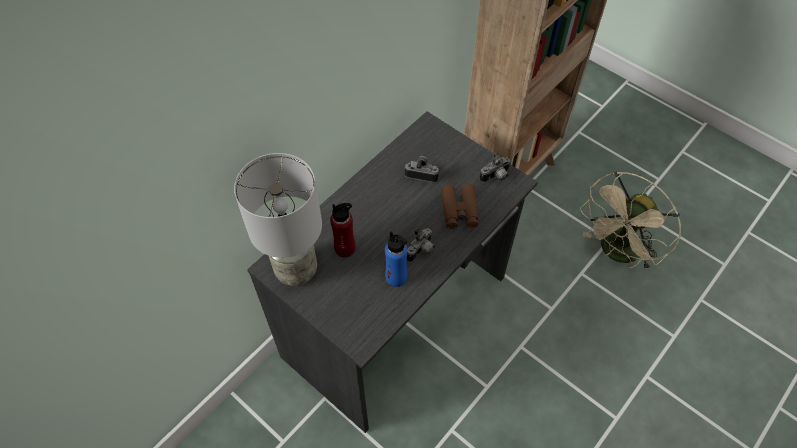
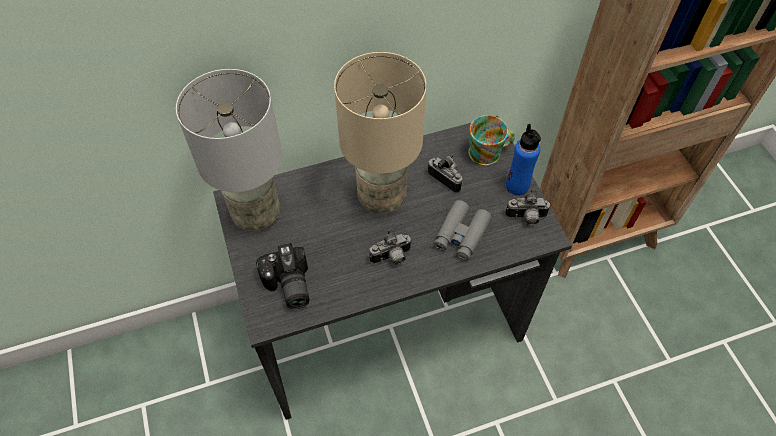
camera: 30 degrees right, 0 degrees up
red bottle [330,203,355,258] -> none
blue bottle [385,232,408,287] -> blue bottle moved to [506,124,541,196]
brown binoculars [441,184,478,229] -> grey binoculars [434,200,492,261]
beige fan [580,171,681,271] -> none
none -> camera [256,243,309,309]
none -> beige table lamp [334,52,426,214]
none -> mug [468,115,515,166]

